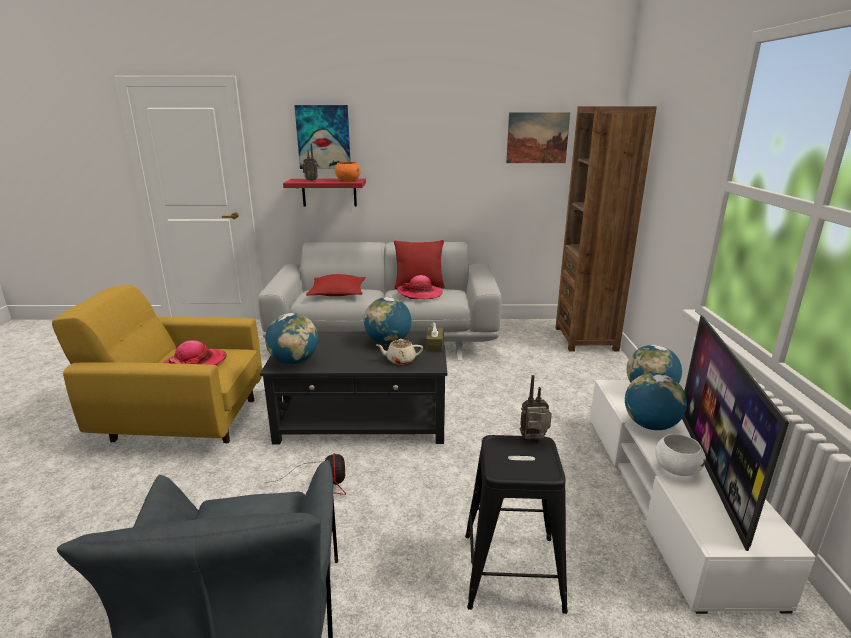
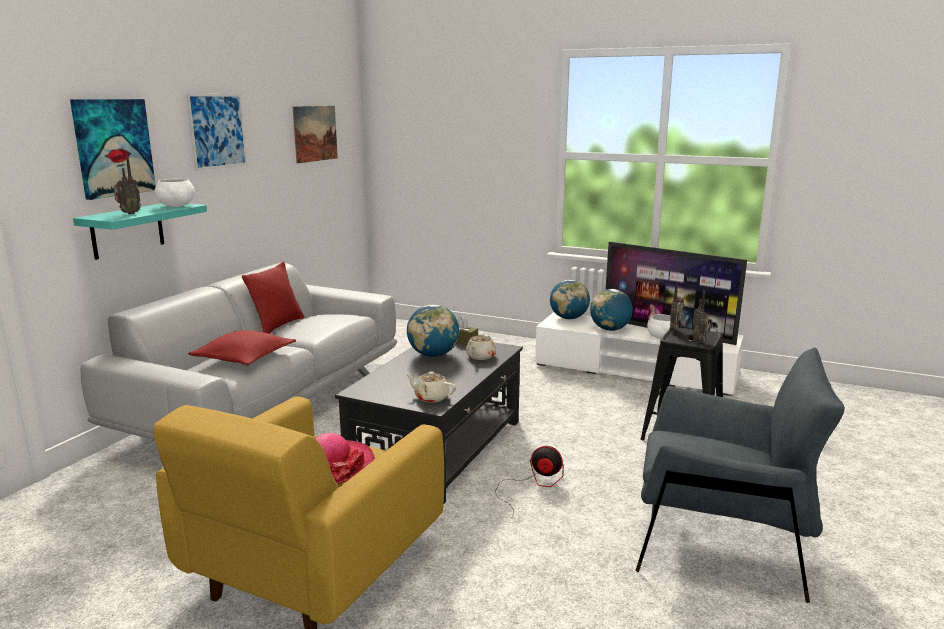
camera: 65 degrees left, 5 degrees down
globe [265,313,318,364] -> beige teapot [405,372,456,403]
red shelf [283,179,366,207] -> turquoise shelf [73,203,207,260]
orange bowl [335,162,361,182] -> white bowl [155,179,195,207]
hat [397,275,443,299] -> none
brown bookcase [555,106,657,351] -> none
none -> picture [186,94,247,171]
none -> radio [692,291,710,342]

